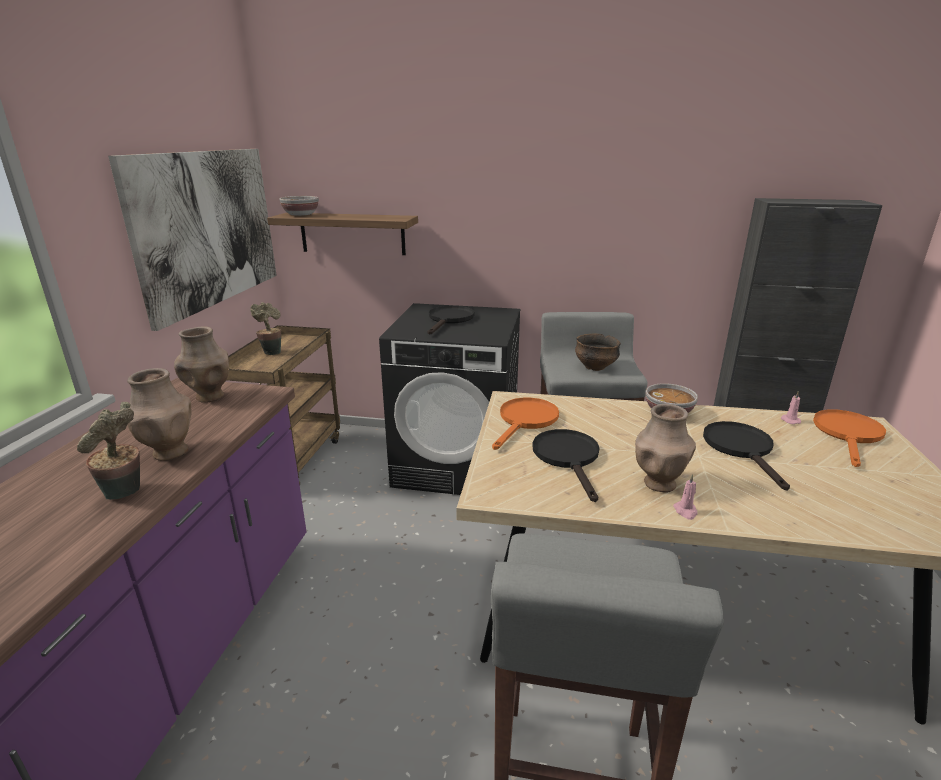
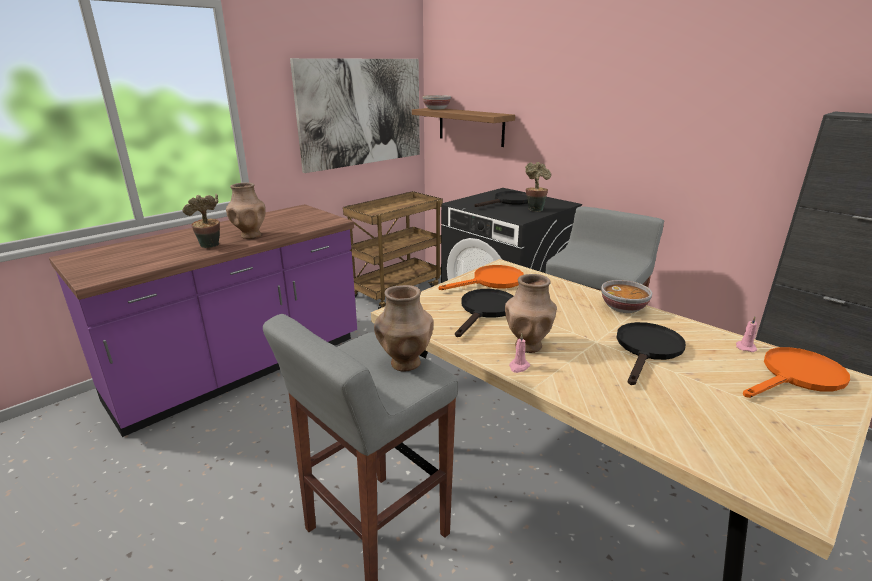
camera: 35 degrees right, 0 degrees up
brown vase [174,326,229,403] -> brown vase moved to [374,285,433,372]
potted plant [250,302,281,355] -> potted plant moved to [525,162,551,212]
bowl [575,334,621,371] -> none

